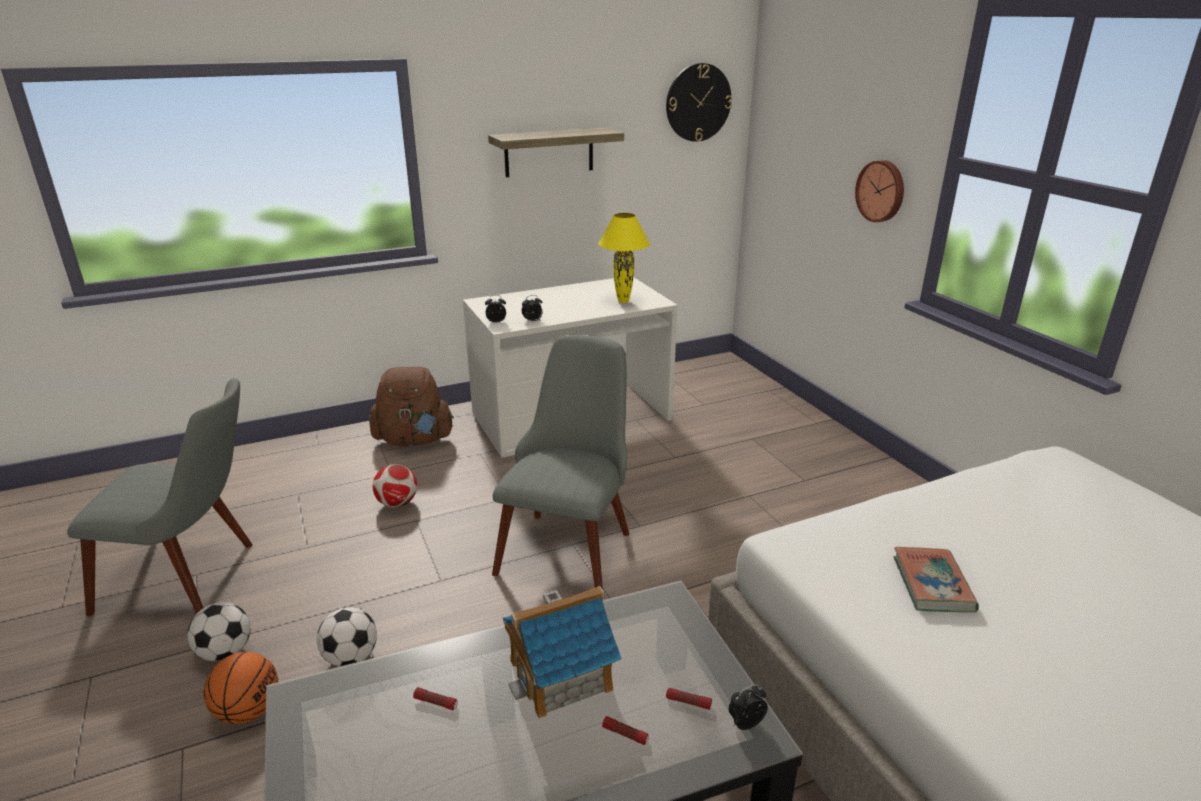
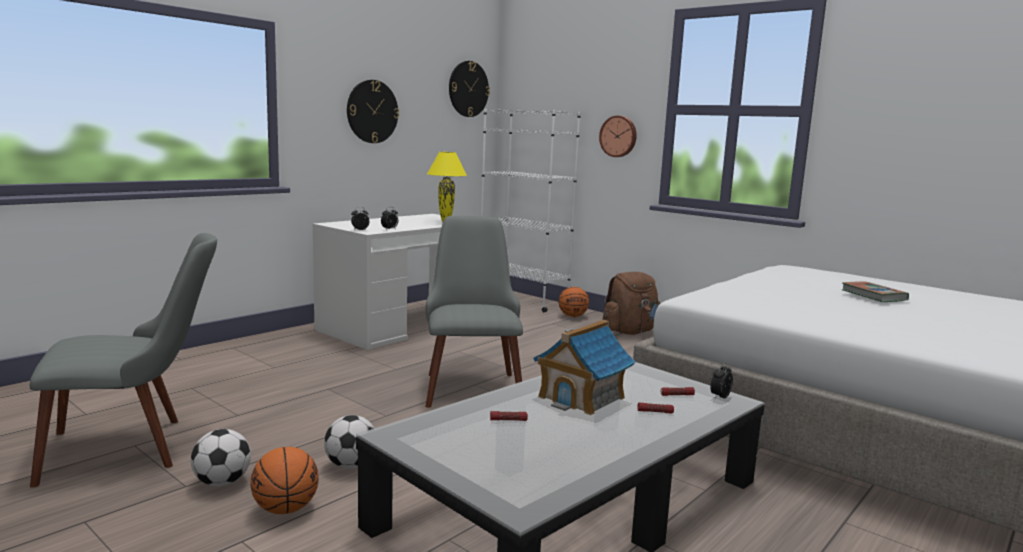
camera: 25 degrees left, 15 degrees down
brown backpack [369,367,454,446] -> brown backpack moved to [602,272,660,335]
football [373,464,417,508] -> none
shelf [488,128,624,177] -> wall clock [347,80,399,143]
book [893,547,979,612] -> book moved to [842,282,909,302]
none -> white bookcase [481,109,581,312]
none -> basketball [559,287,589,317]

